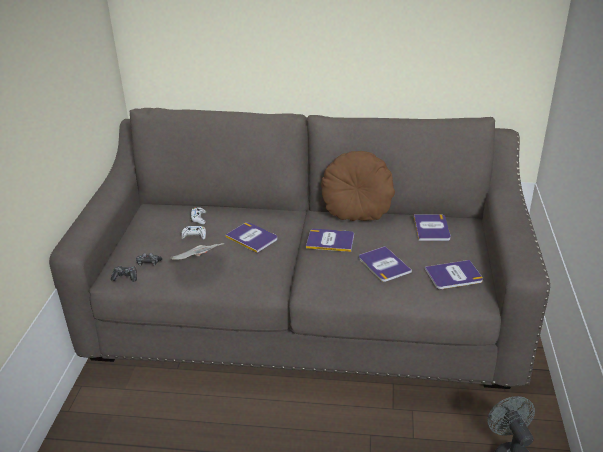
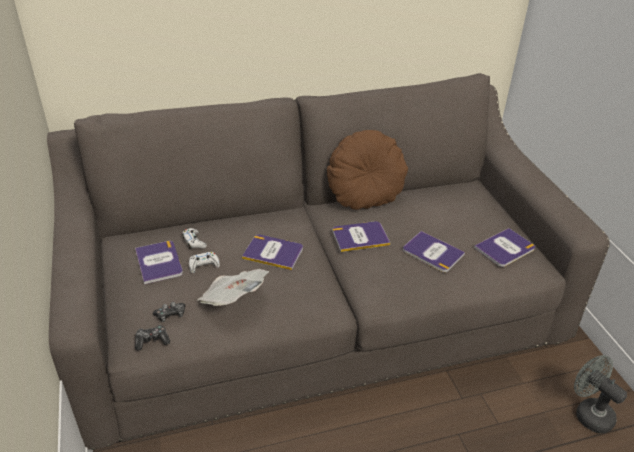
camera: 25 degrees left, 5 degrees up
book [414,214,451,241] -> book moved to [135,241,183,284]

